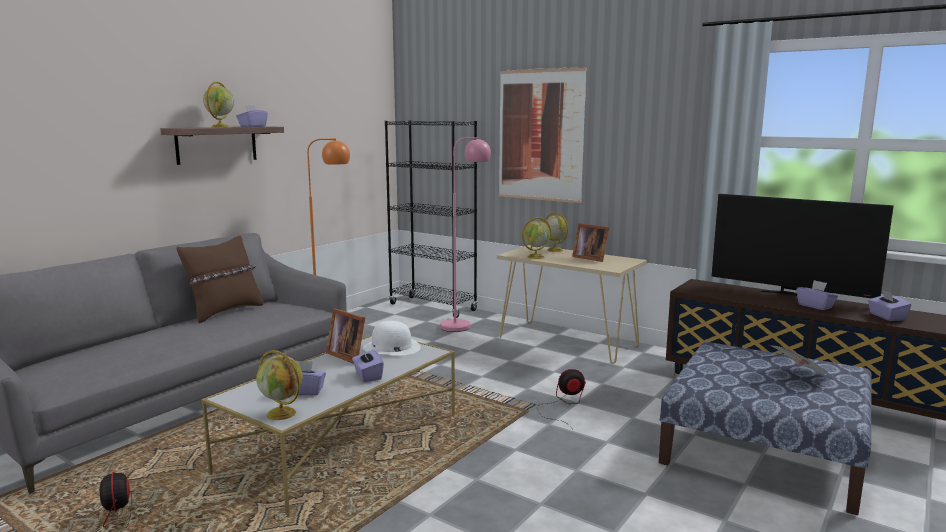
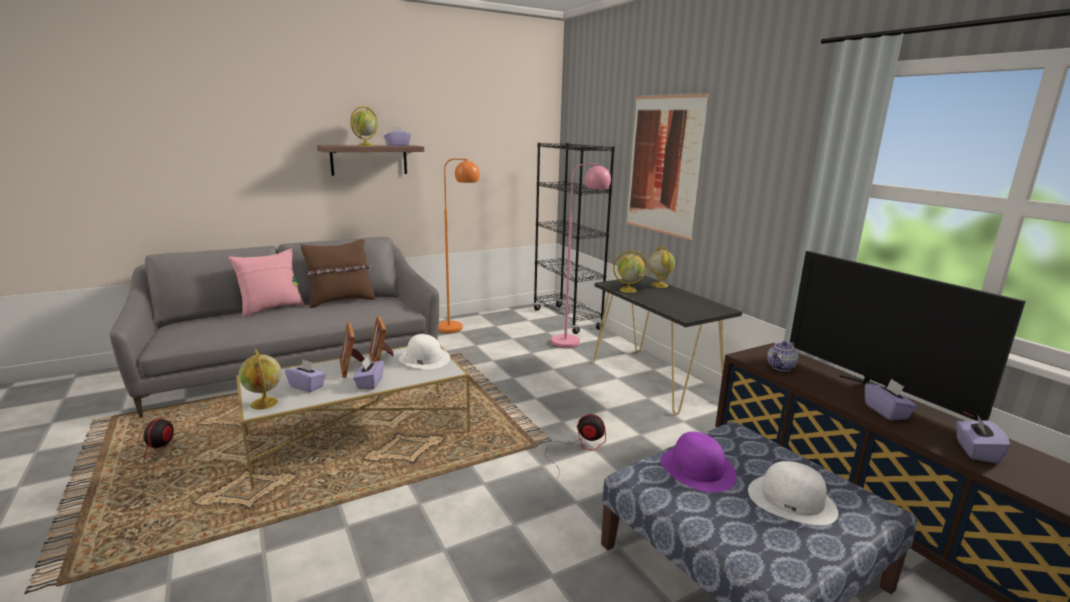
camera: 25 degrees right, 5 degrees up
beige console table [497,245,647,364] -> black console table [593,276,742,415]
picture frame [572,223,609,262] -> picture frame moved to [340,322,365,378]
newspaper [769,345,834,376] -> white hat [748,461,838,525]
none -> pink pillow [228,249,305,318]
none -> purple hat [661,431,736,493]
none -> teapot [767,341,798,371]

